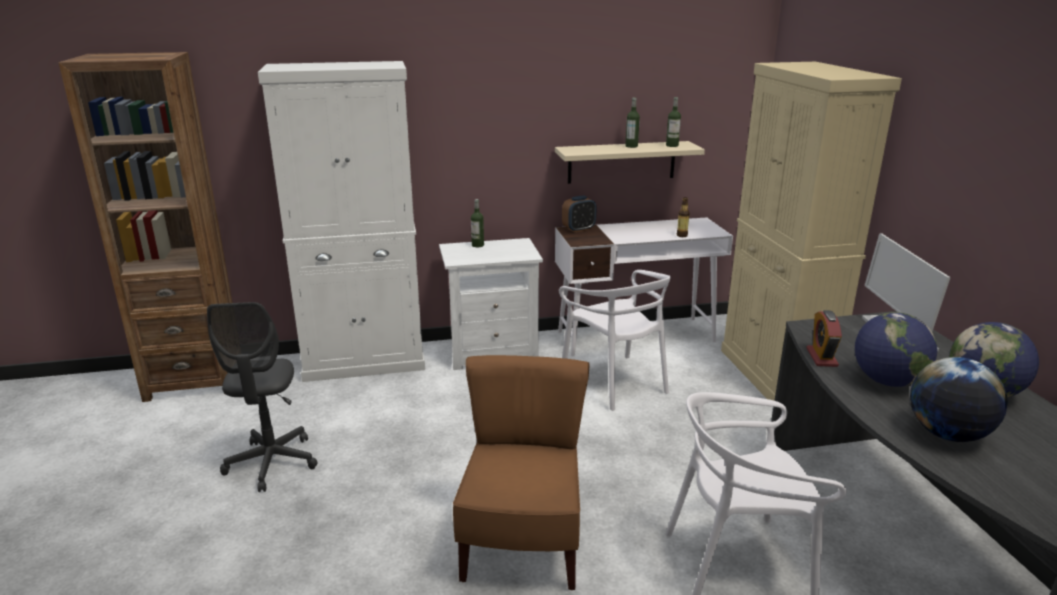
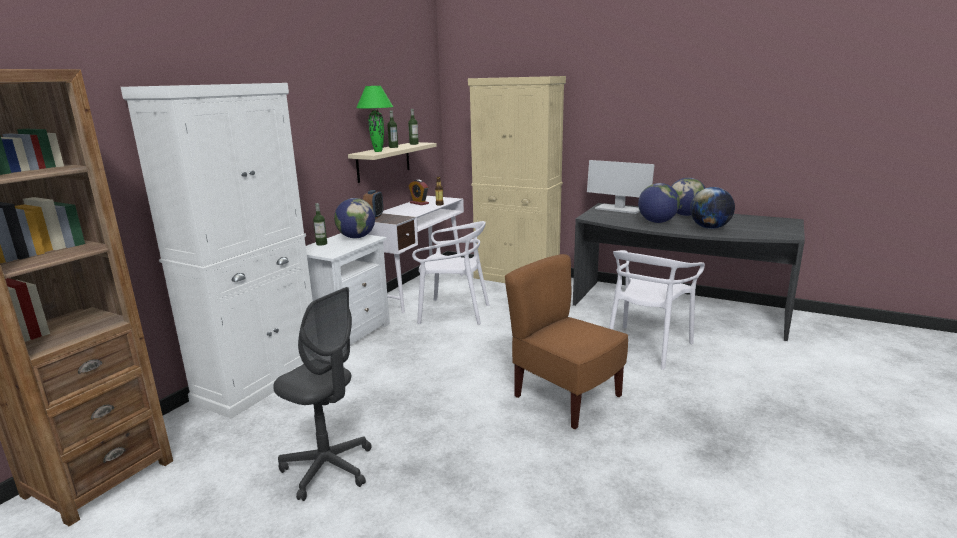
camera: 50 degrees left, 5 degrees down
alarm clock [806,310,842,367] -> alarm clock moved to [409,180,429,205]
none -> globe [334,198,375,238]
none -> green table lamp [356,86,393,152]

